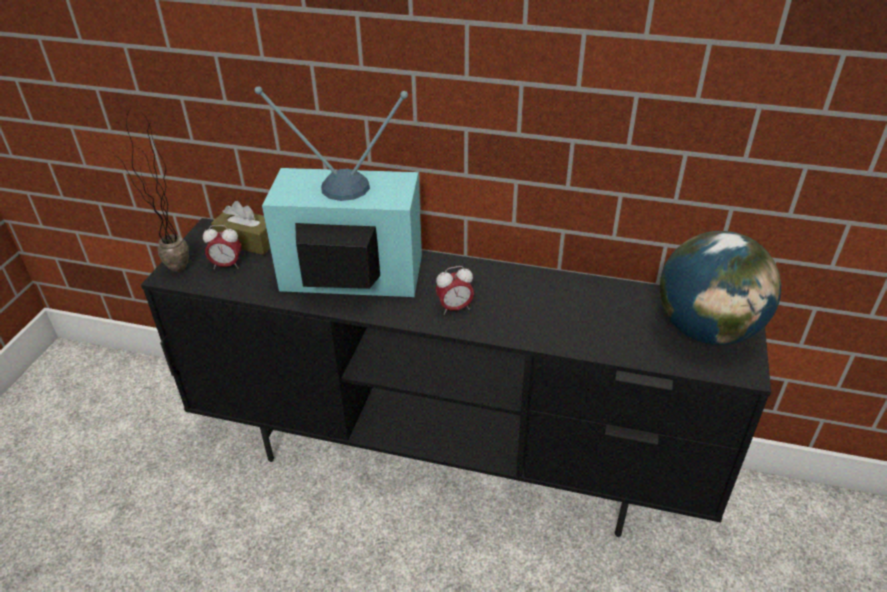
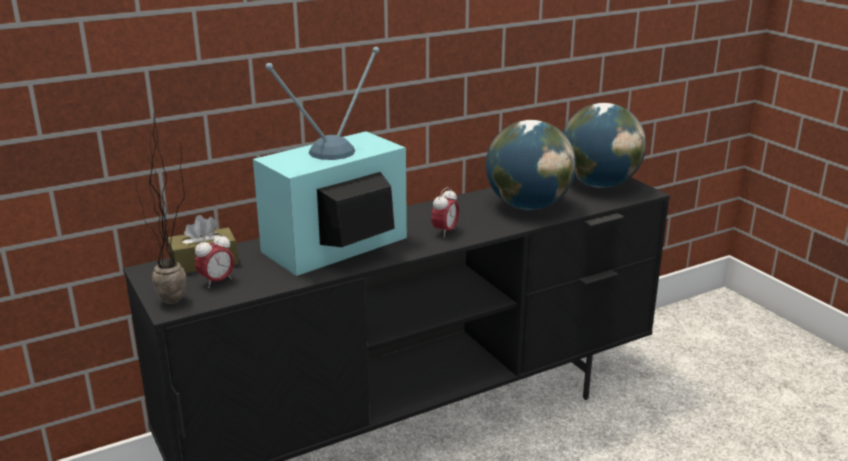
camera: 45 degrees left, 15 degrees down
none -> globe [486,120,576,210]

